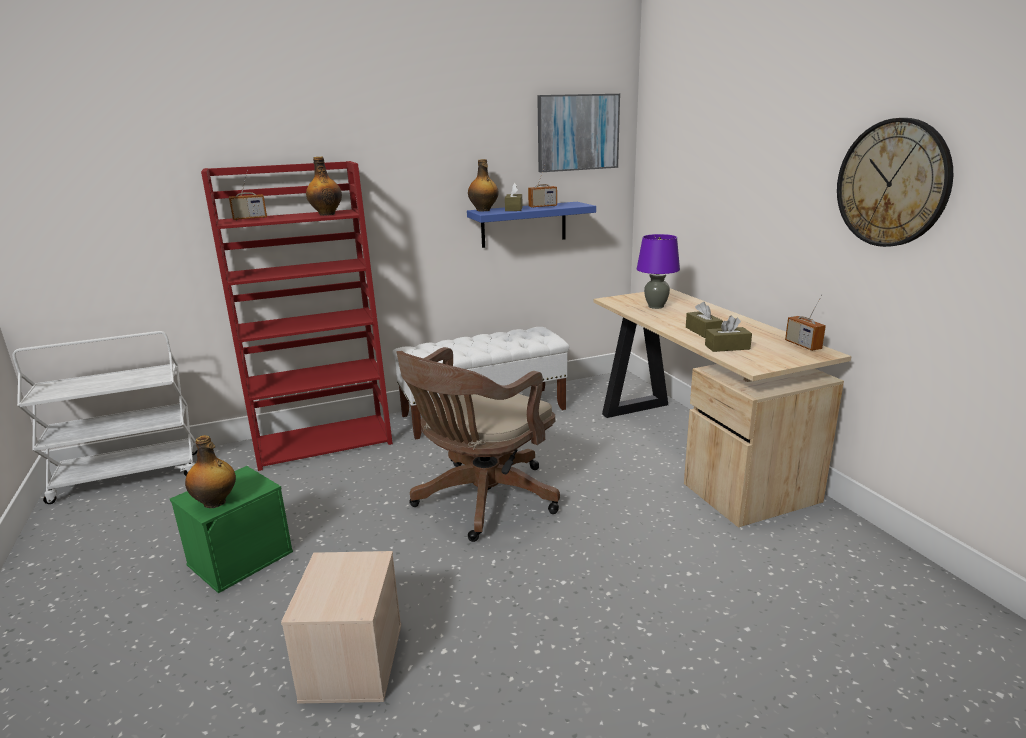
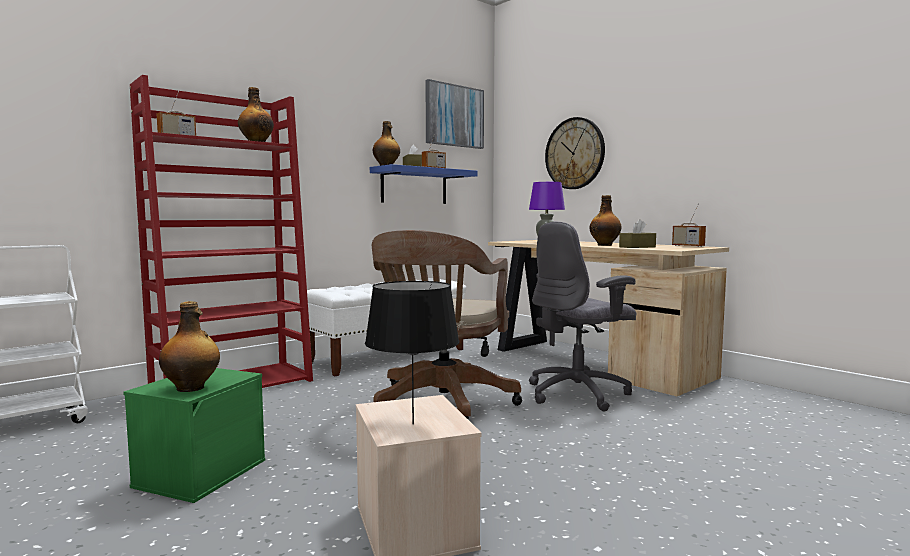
camera: 20 degrees left, 15 degrees down
brown tissue box [686,302,723,338] -> bottle [589,195,622,246]
wall clock [837,118,953,247] -> wall clock moved to [545,117,605,189]
none -> black table lamp [365,281,459,425]
none -> grey office chair [529,222,636,412]

